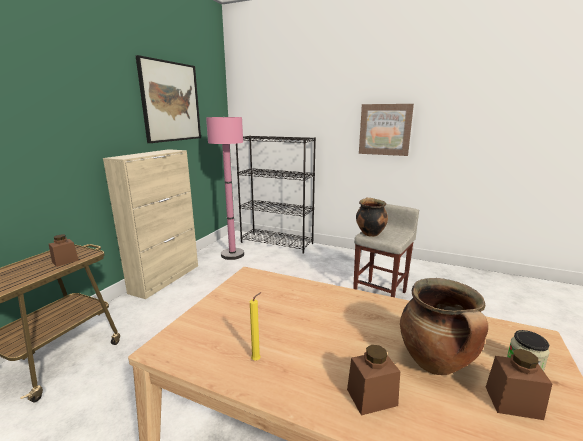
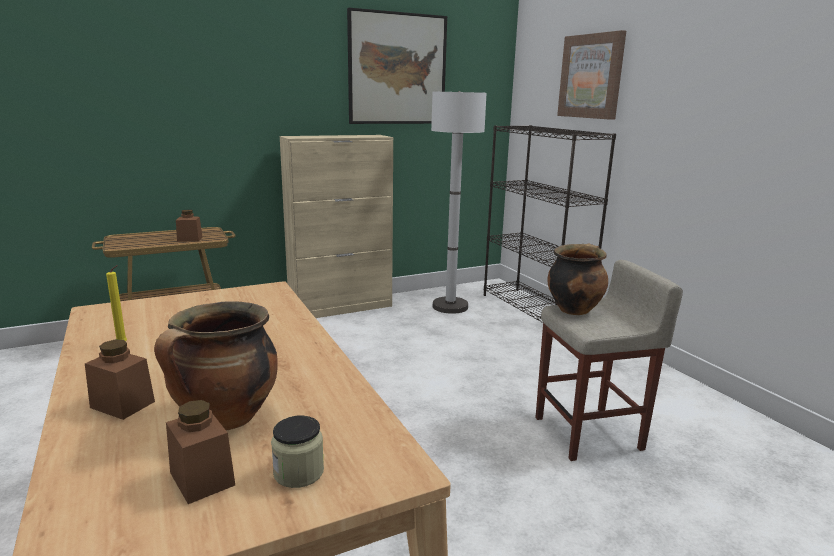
camera: 40 degrees right, 0 degrees up
pink floor lamp [206,117,244,260] -> white floor lamp [431,91,486,314]
picture [359,104,414,156] -> picture moved to [557,30,626,120]

